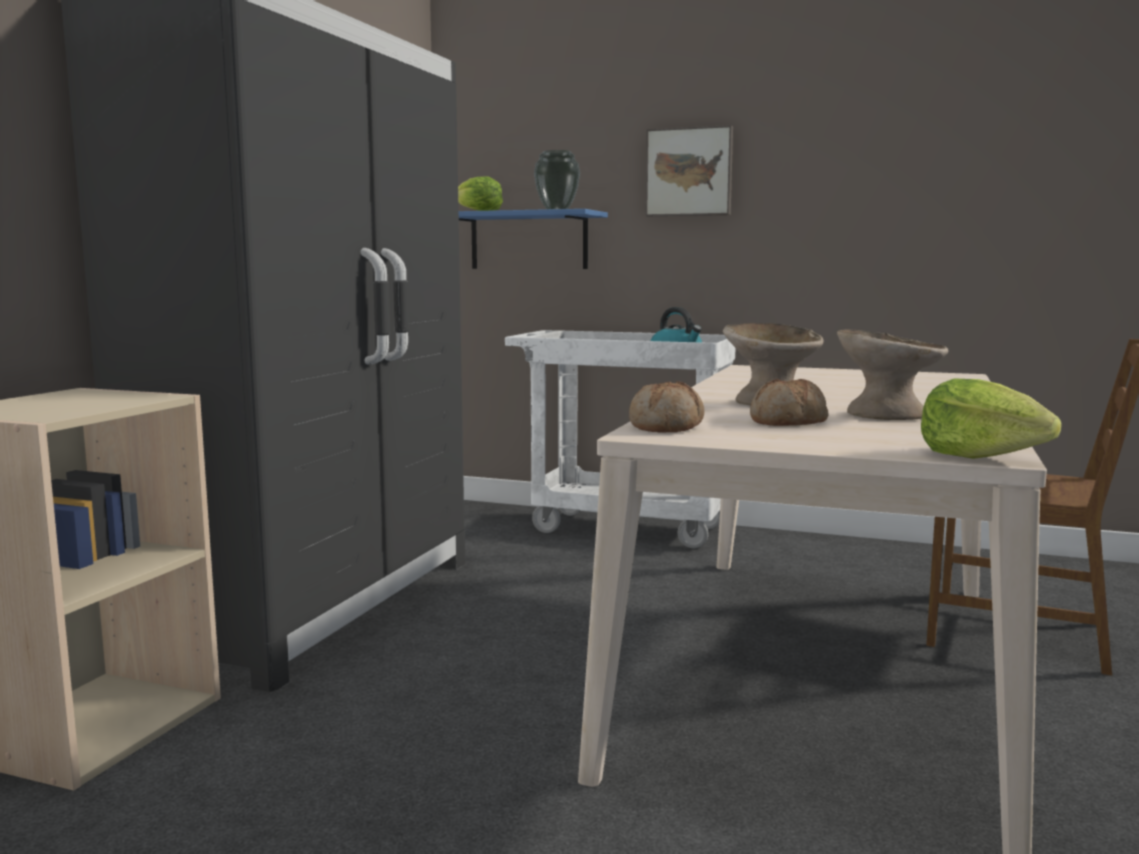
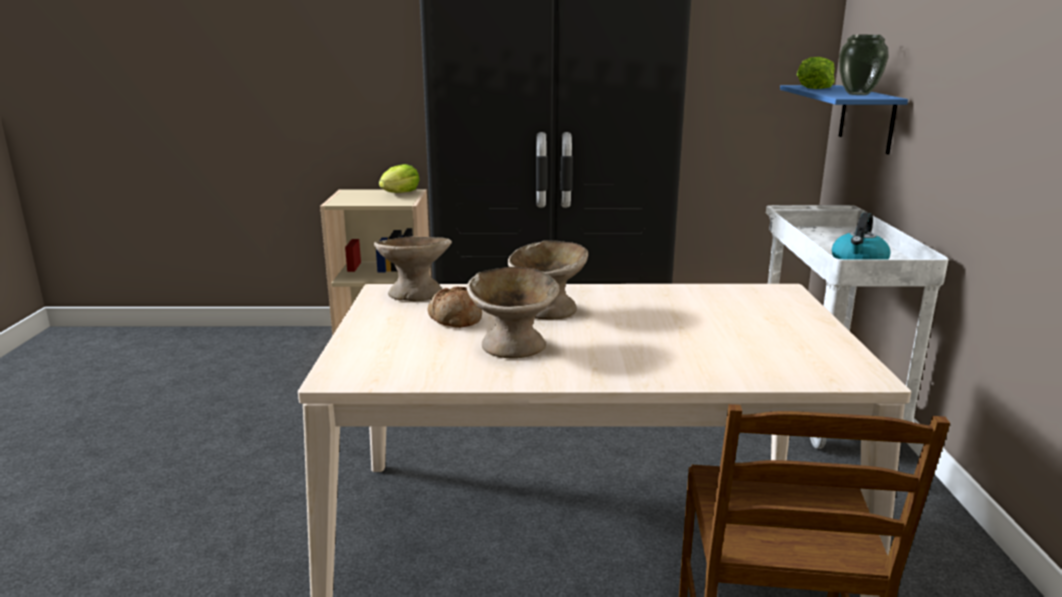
camera: 70 degrees right, 10 degrees up
bread [629,381,704,433] -> beige bowl [374,237,452,302]
picture [645,125,733,216] -> none
lettuce [921,378,1062,459] -> lettuce moved to [379,164,420,193]

